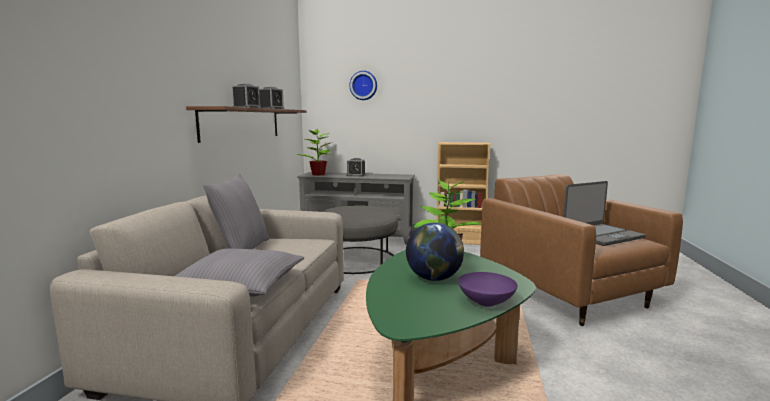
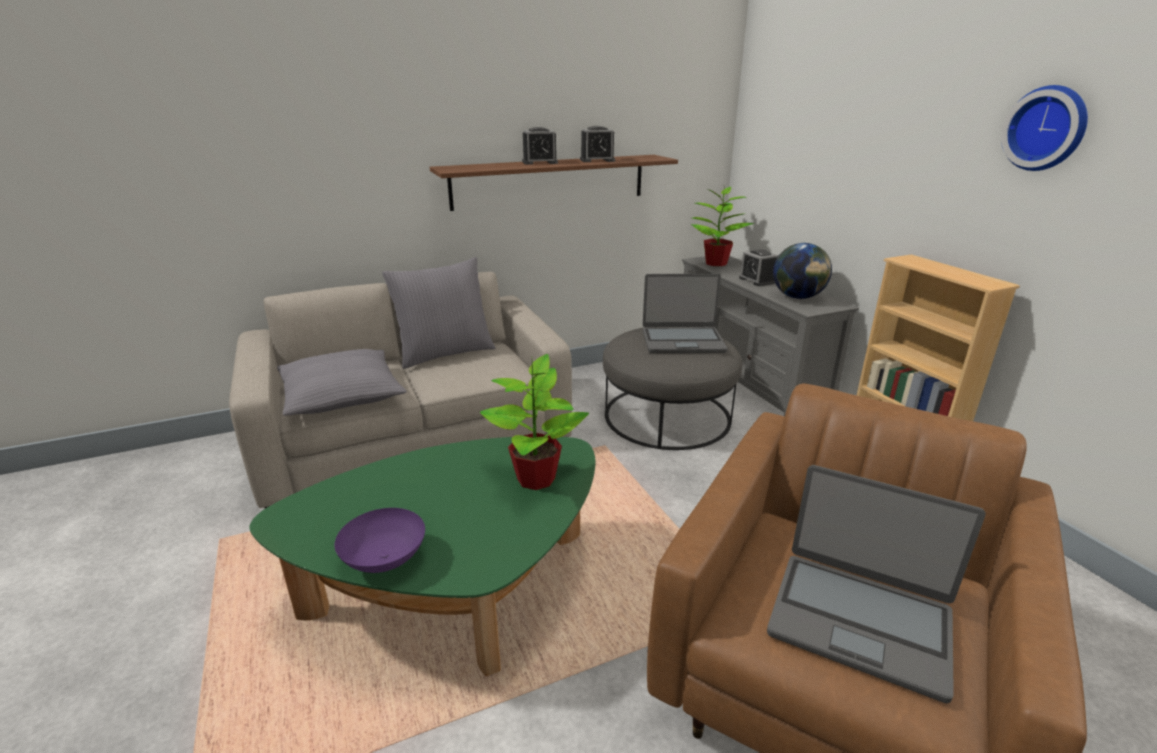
camera: 55 degrees right, 15 degrees up
wall clock [350,71,377,100] -> wall clock moved to [1001,85,1088,171]
globe [406,223,464,281] -> globe moved to [773,243,832,299]
none -> laptop [643,274,728,353]

